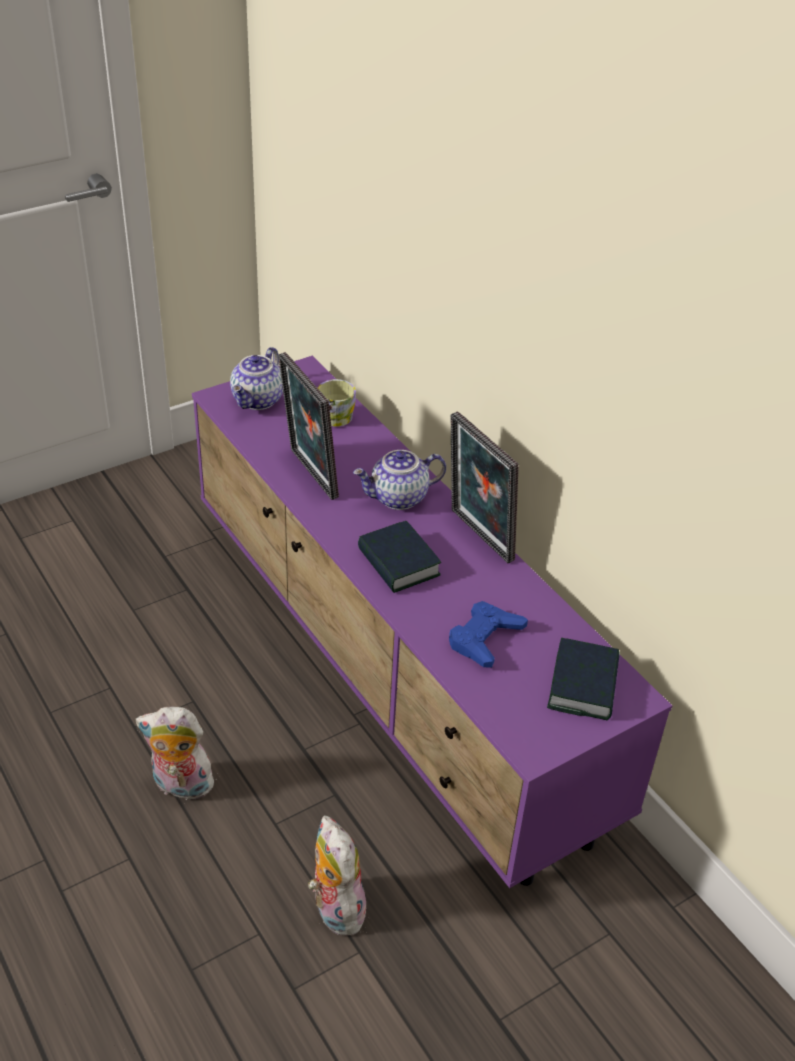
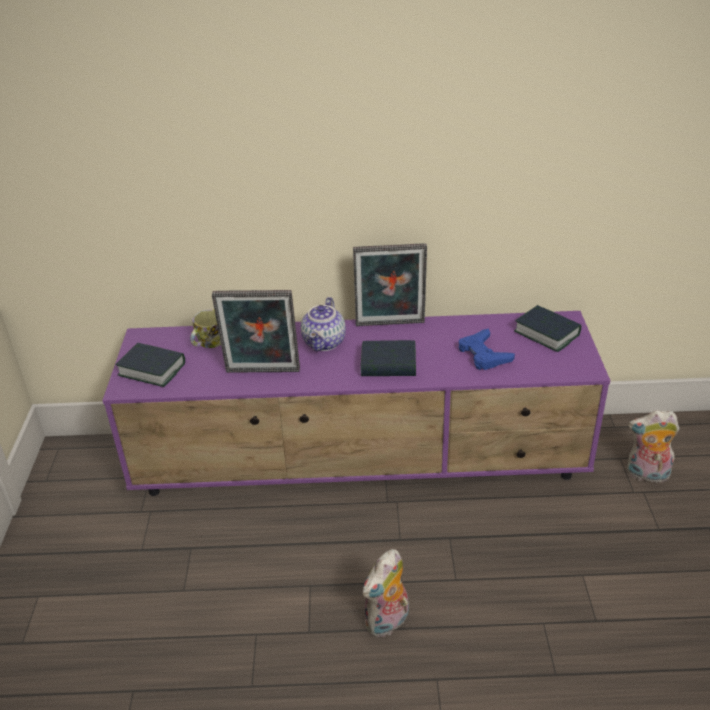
camera: 55 degrees left, 5 degrees down
teapot [230,347,283,410] -> book [115,343,185,387]
plush toy [308,815,366,936] -> plush toy moved to [627,410,679,483]

